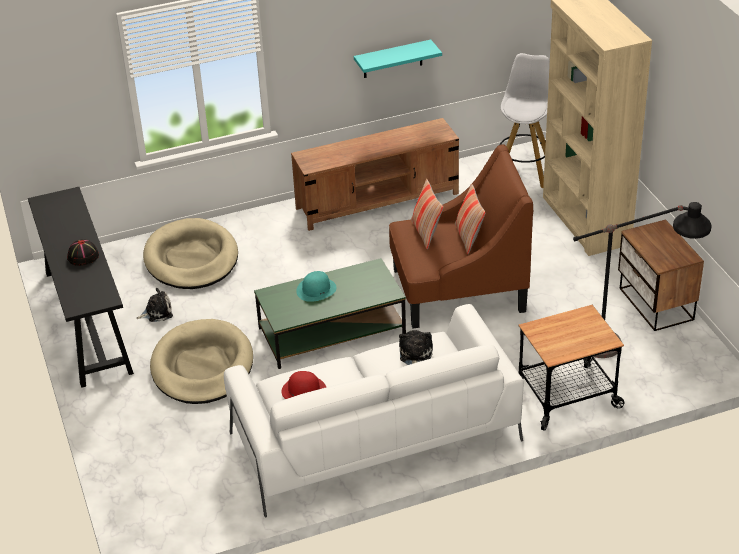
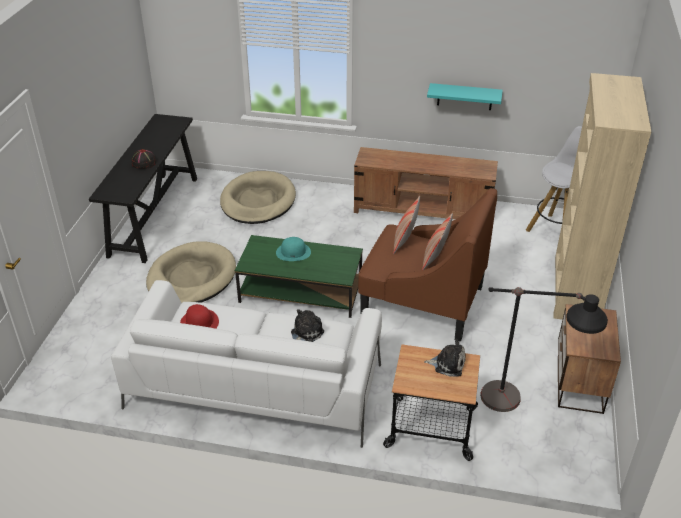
camera: 30 degrees right, 0 degrees up
plush toy [136,288,173,322] -> plush toy moved to [424,339,466,377]

